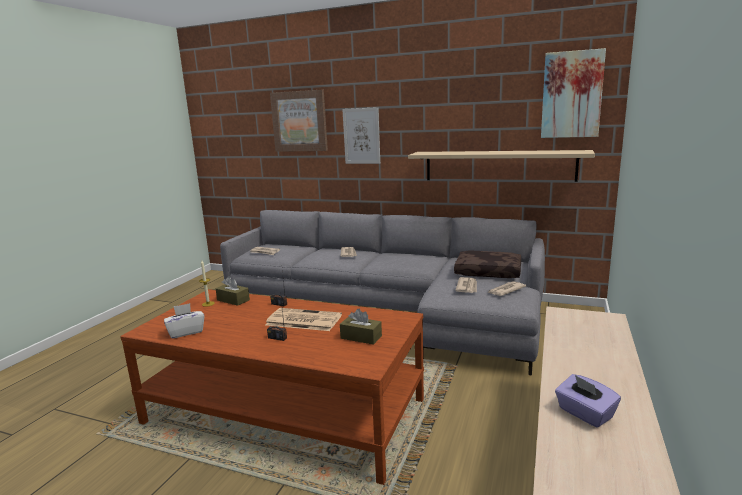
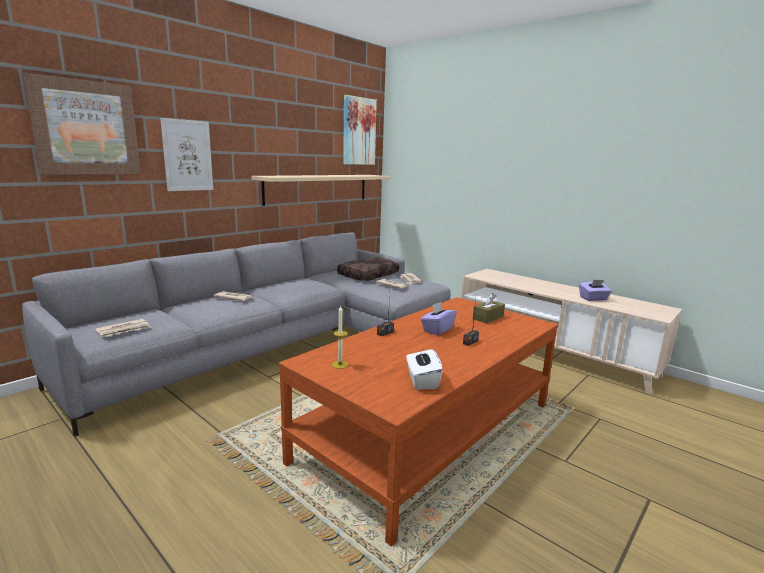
camera: 70 degrees left, 0 degrees up
brown tissue box [216,276,250,306] -> none
newspaper [265,308,342,331] -> purple tissue box [421,302,457,335]

